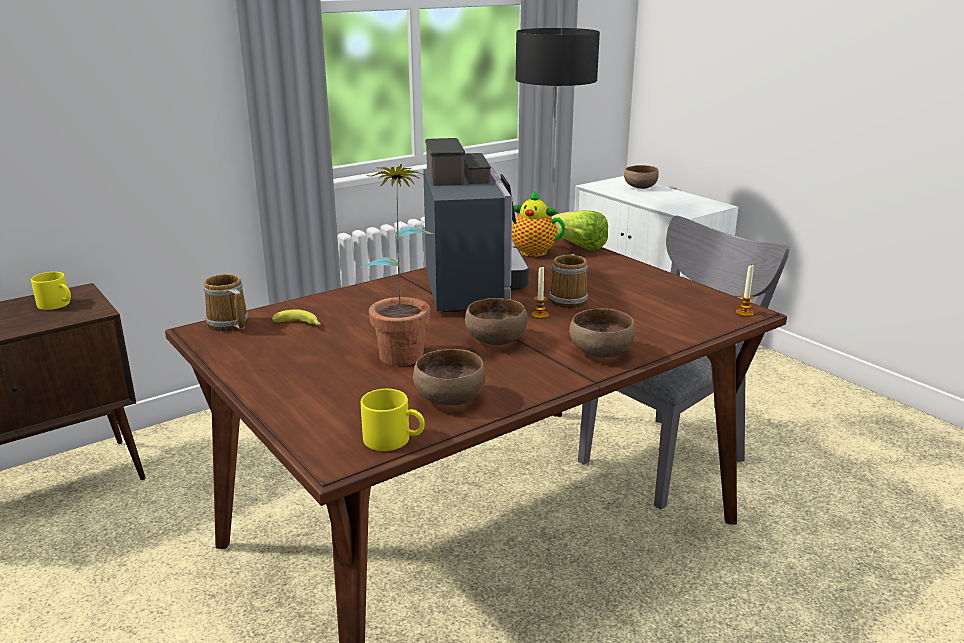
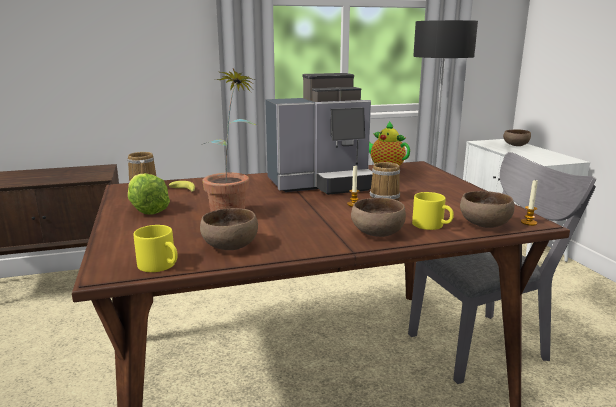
camera: 20 degrees right, 5 degrees down
yellow mug [31,272,71,310] -> yellow mug moved to [412,192,454,230]
coffee machine [423,138,529,313] -> coffee machine turned 60 degrees clockwise [265,73,373,195]
brown bowl [465,298,528,345] -> brown bowl moved to [460,191,515,228]
lettuce [551,210,608,251] -> lettuce moved to [128,173,170,215]

